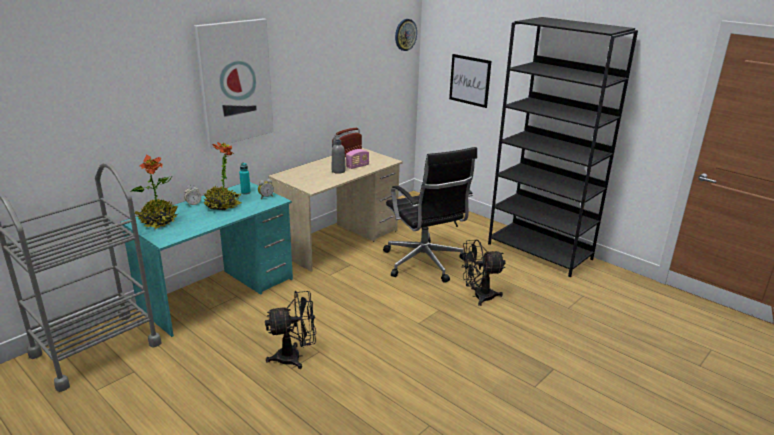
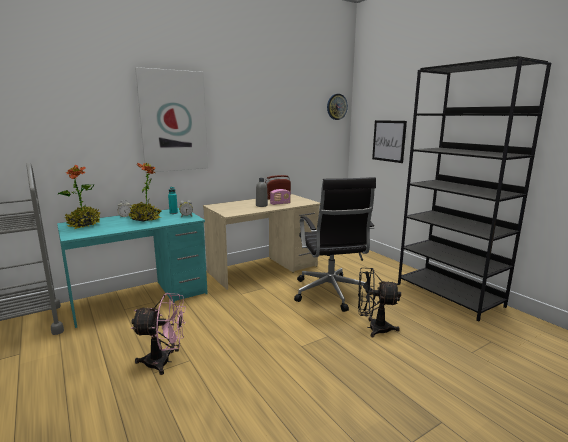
camera: 15 degrees right, 10 degrees down
black fan [265,291,316,369] -> pink fan [131,293,186,375]

